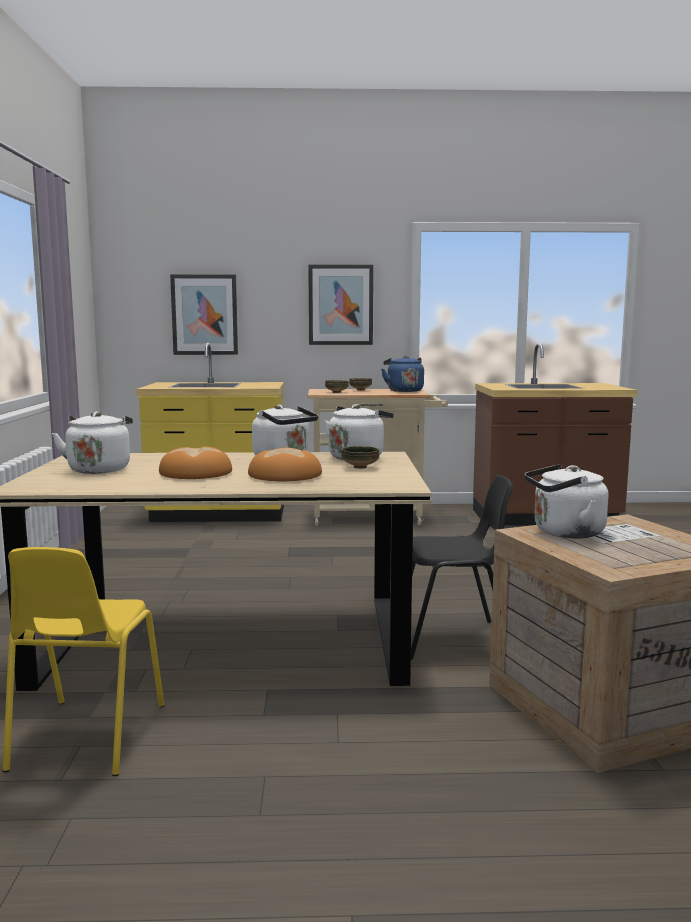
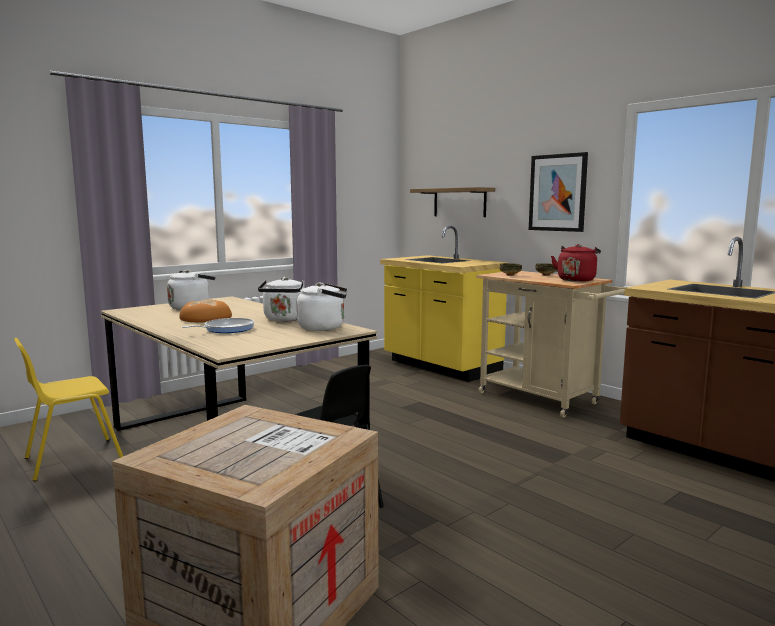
camera: 50 degrees right, 0 degrees up
picture [170,274,238,355] -> shelf [410,187,495,217]
bread [248,448,322,481] -> frying pan [182,318,254,333]
bowl [341,446,379,469] -> none
blue kettle [381,355,424,392] -> red kettle [551,244,601,282]
white kettle [524,464,609,539] -> none

